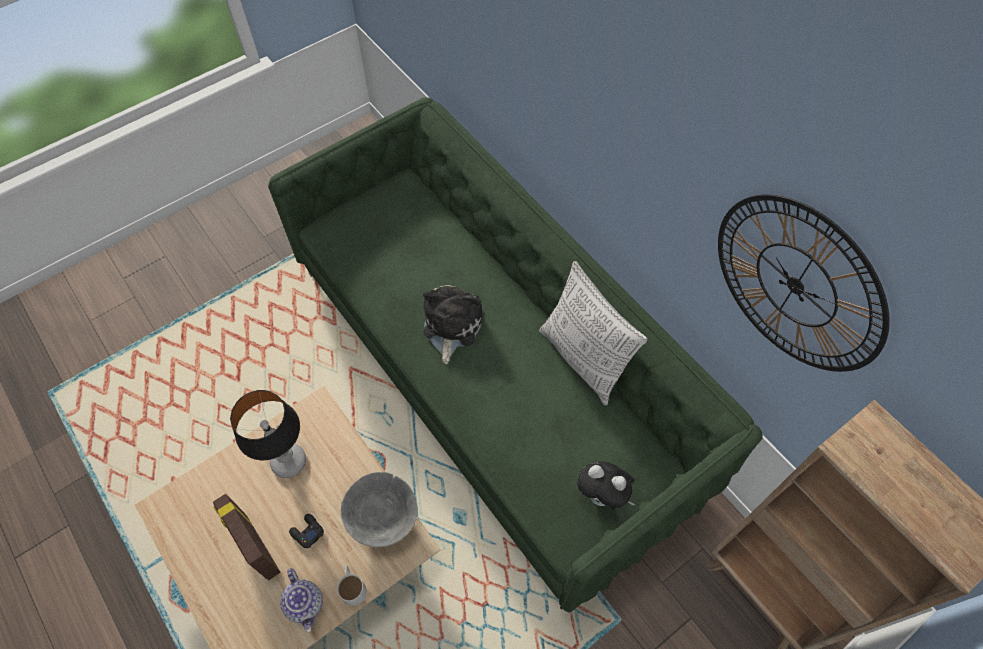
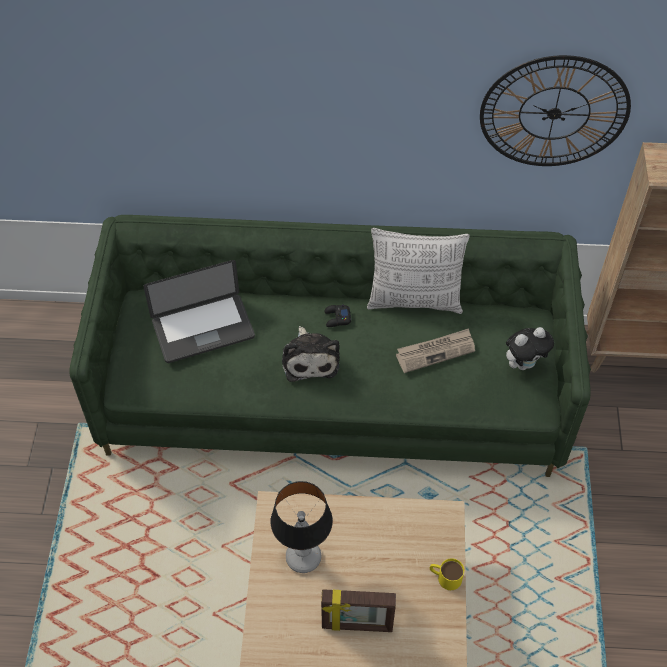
camera: 50 degrees left, 5 degrees down
teapot [280,568,323,633] -> none
black game controller [289,514,324,548] -> black game controller moved to [324,304,351,327]
white mug [337,566,367,606] -> yellow mug [430,558,464,590]
grey bowl [341,472,418,547] -> none
plush toy [423,285,482,364] -> plush toy turned 150 degrees counterclockwise [282,326,340,382]
none -> laptop [144,260,255,363]
none -> newspaper [396,328,475,373]

